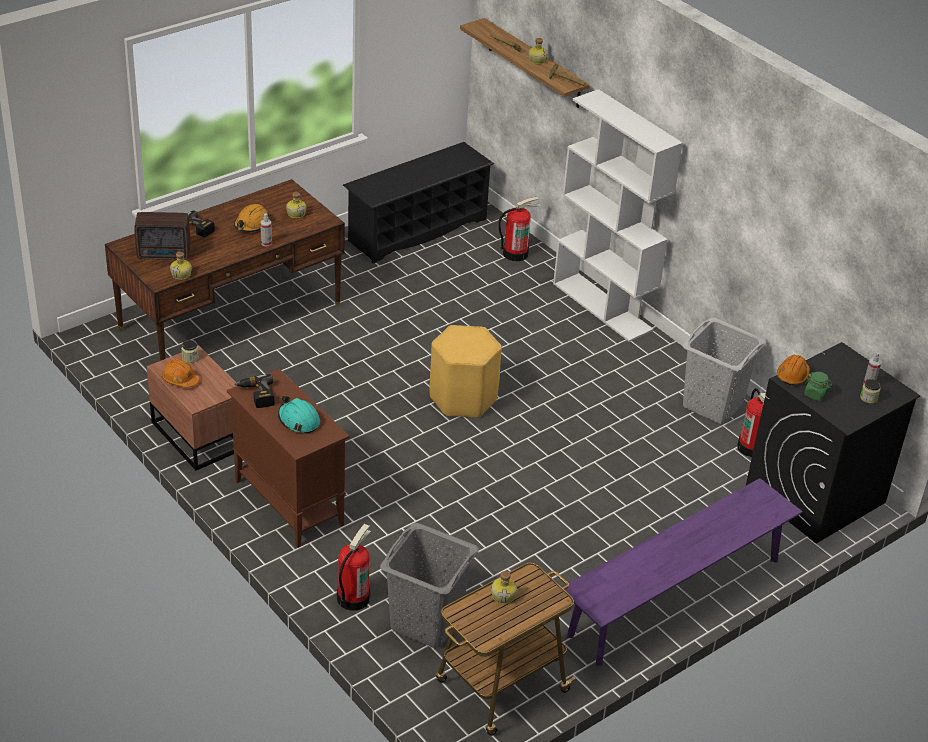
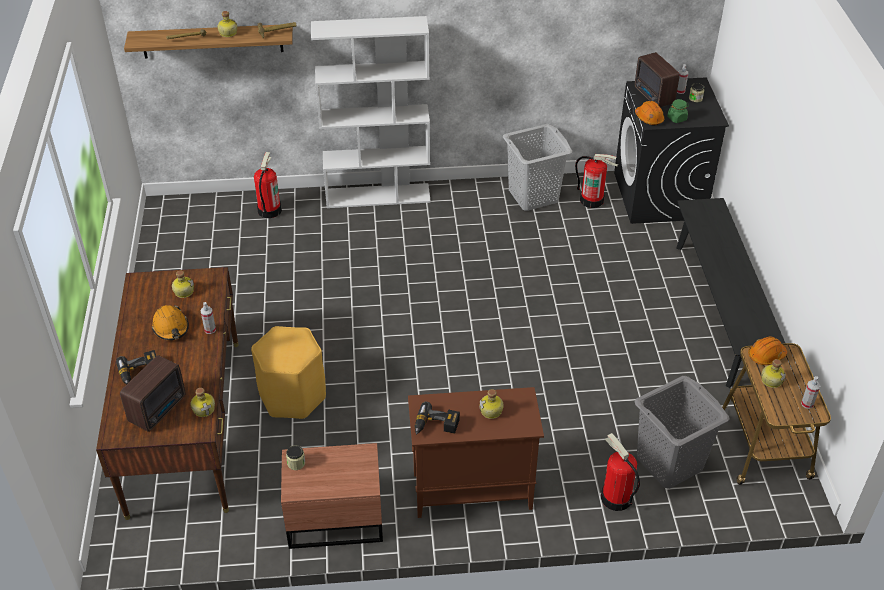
camera: 55 degrees left, 5 degrees up
orange hard hat [162,359,200,388] -> orange hard hat moved to [748,337,787,365]
turquoise hard hat [278,396,320,434] -> bottle [479,389,504,419]
black shoe rack [343,142,494,263] -> none
yellow stool [430,325,502,418] -> yellow stool moved to [251,326,326,419]
purple bench [562,478,803,666] -> black bench [676,198,785,388]
none -> radio [635,52,680,107]
none -> spray bottle [801,376,820,409]

